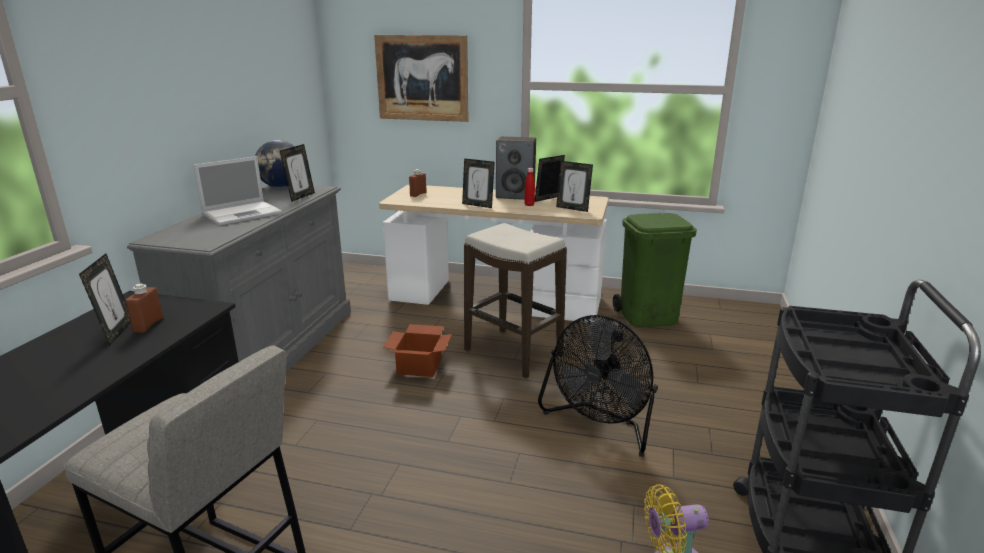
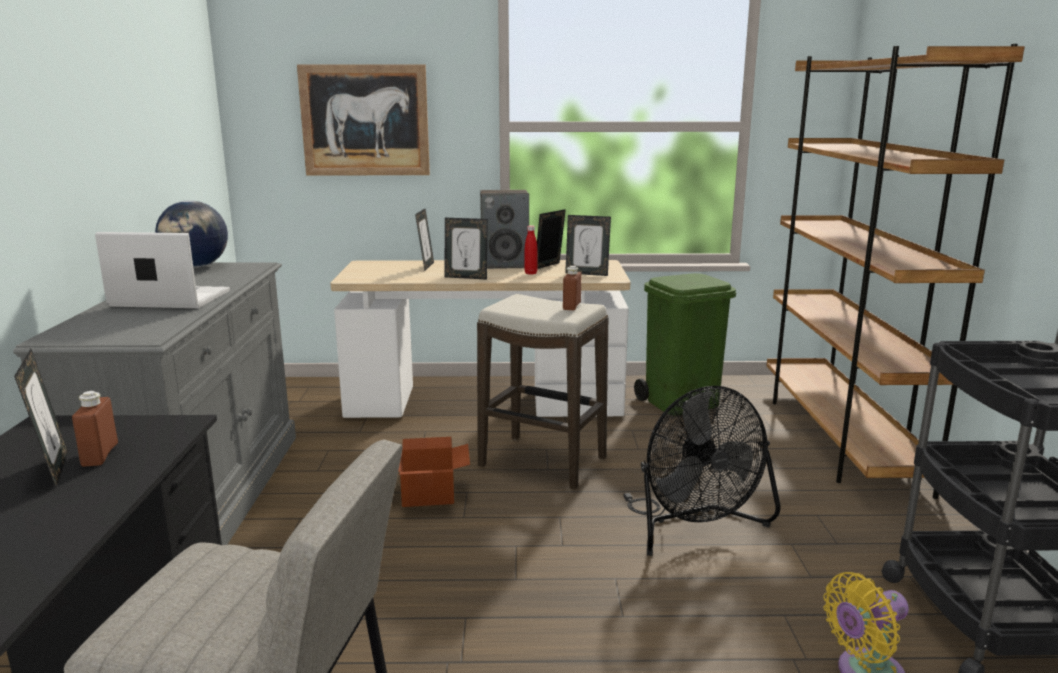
camera: 15 degrees left, 5 degrees down
laptop [193,156,282,226] -> laptop turned 120 degrees counterclockwise [95,232,230,308]
picture frame [280,144,315,202] -> picture frame moved to [415,209,434,271]
brown bottle [409,169,427,197] -> brown bottle moved to [563,266,581,310]
black fan [538,315,658,457] -> black fan turned 45 degrees counterclockwise [624,386,781,556]
none -> brown bookcase [766,44,1025,499]

